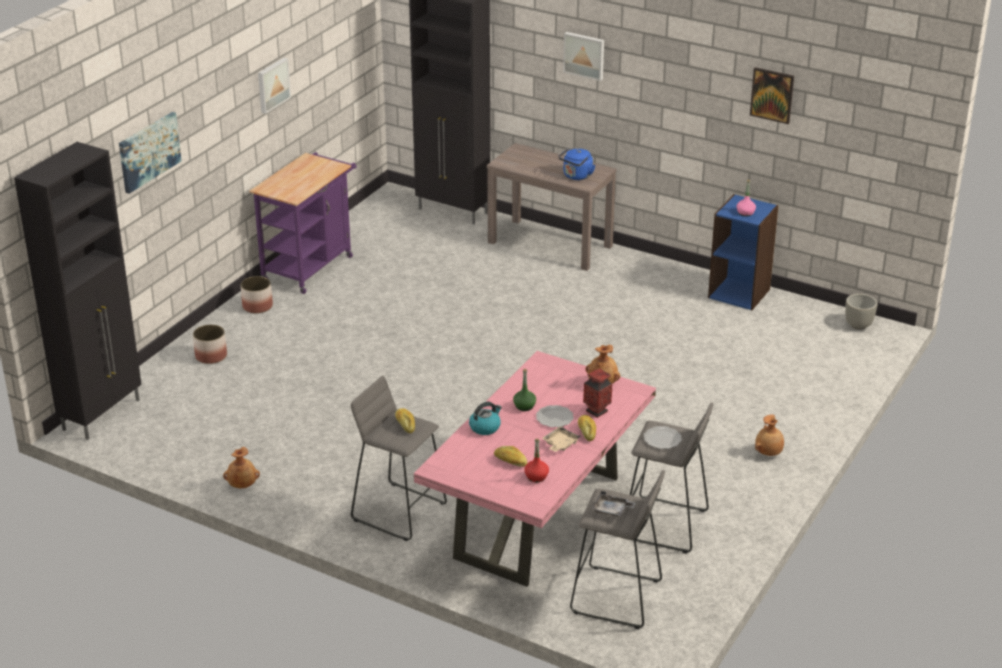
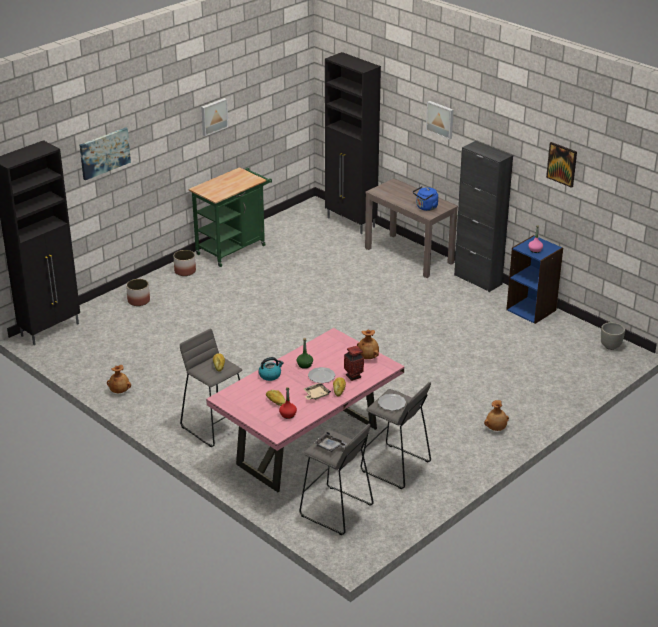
camera: 15 degrees right, 0 degrees up
purple cart [249,152,357,294] -> green cart [189,167,272,267]
none -> black cabinet [454,141,513,292]

